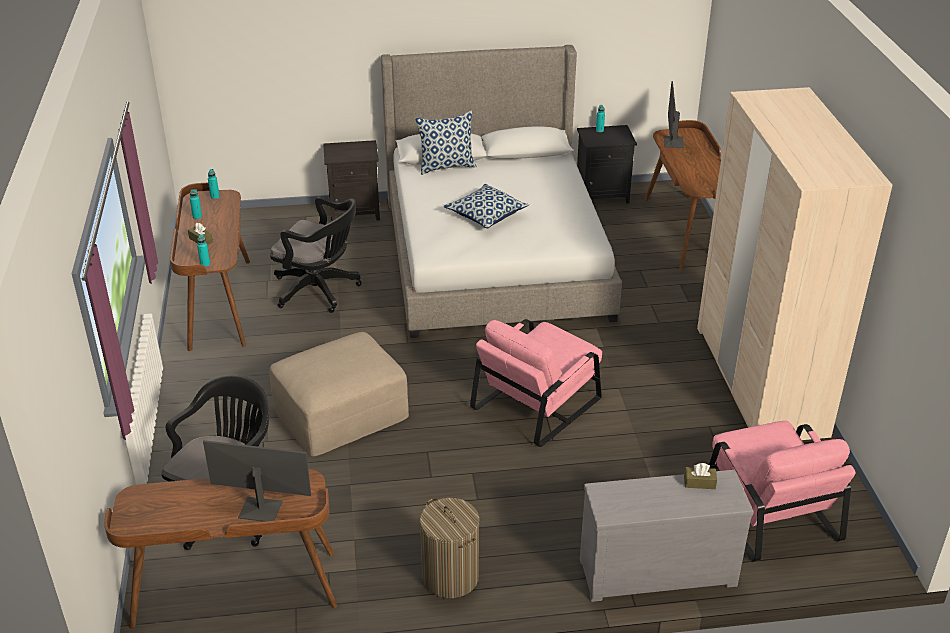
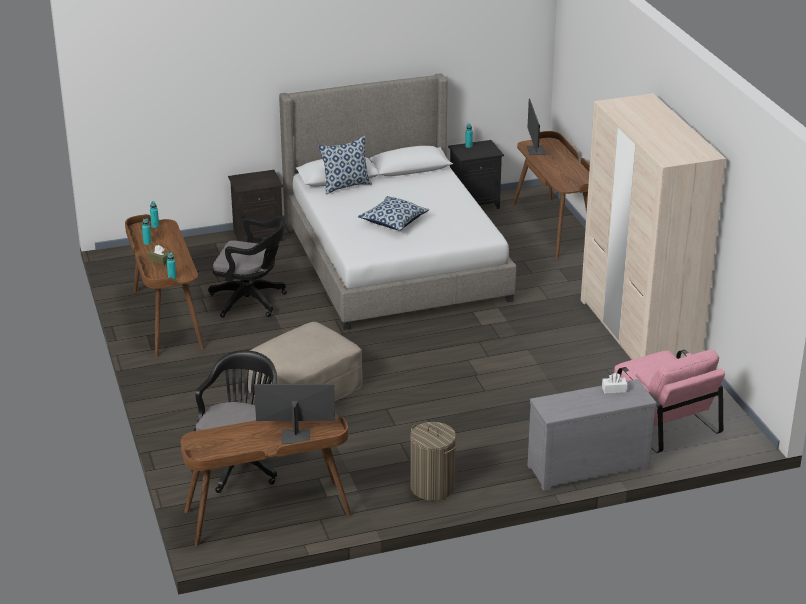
camera: 10 degrees left, 5 degrees down
pink armchair [470,319,602,447] -> none
brown tissue box [684,463,717,489] -> white tissue box [602,373,627,394]

